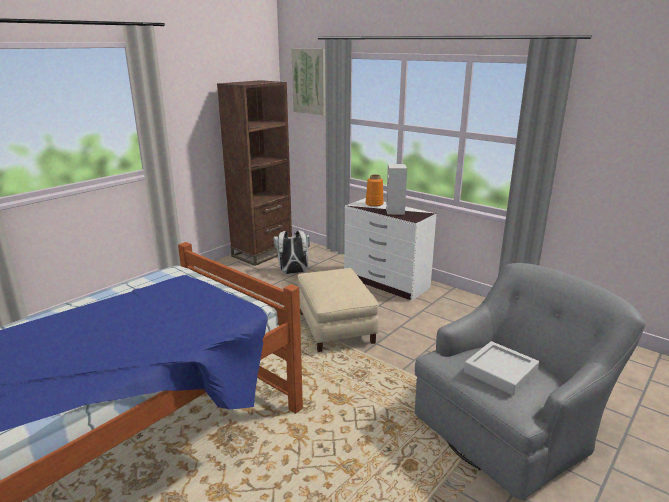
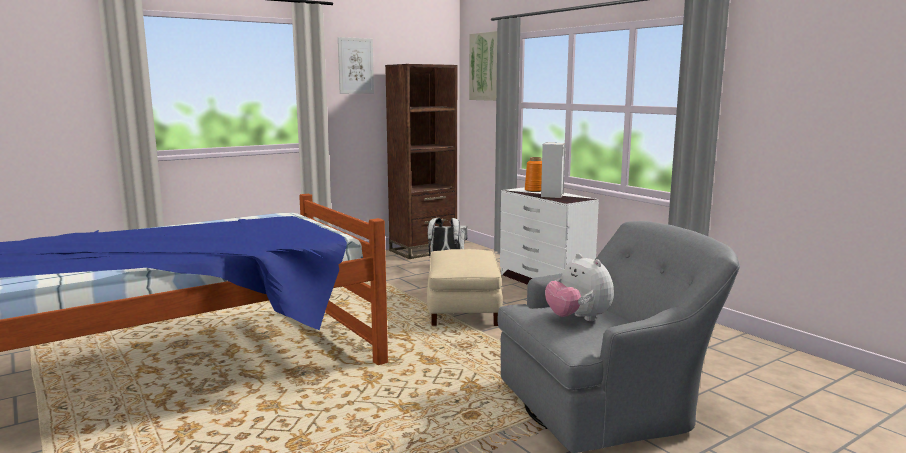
camera: 15 degrees right, 10 degrees down
grey tray [464,341,539,396] -> plush toy [545,254,614,321]
none -> picture [338,37,374,94]

